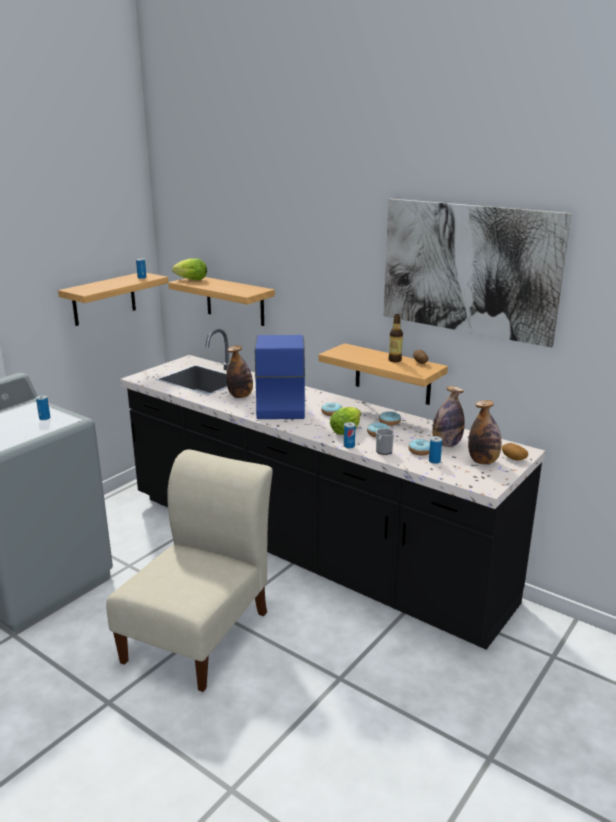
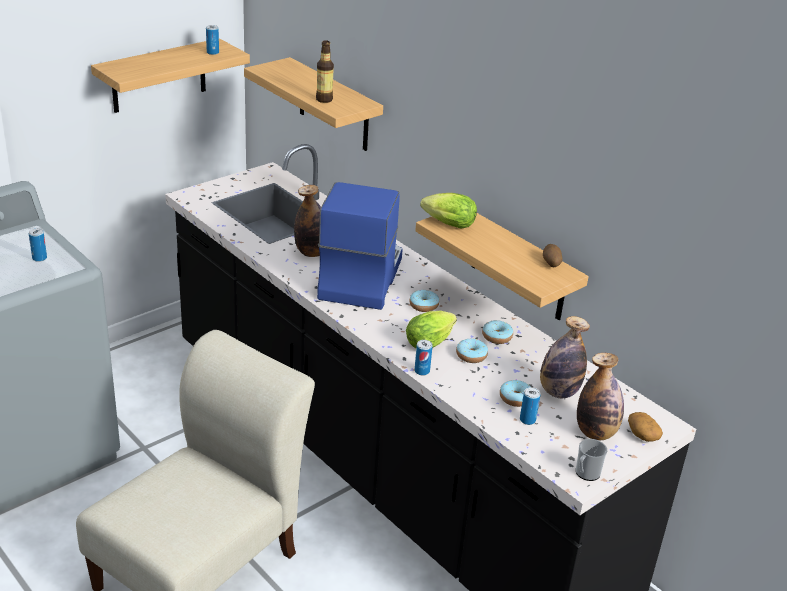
camera: 10 degrees right, 10 degrees up
lettuce [172,258,207,280] -> lettuce moved to [420,193,477,229]
mug [376,428,394,455] -> mug moved to [576,439,607,481]
picture [384,199,572,348] -> none
bottle [389,314,403,362] -> bottle moved to [316,40,334,103]

